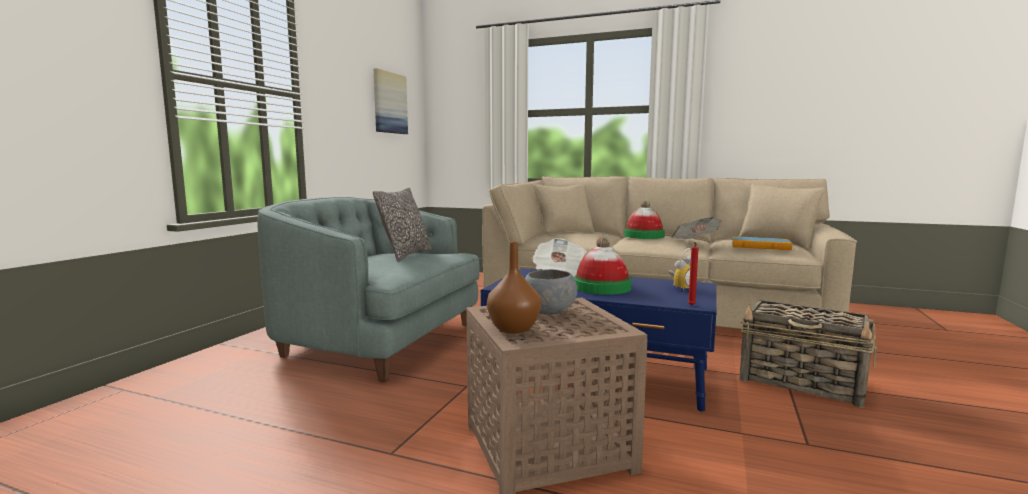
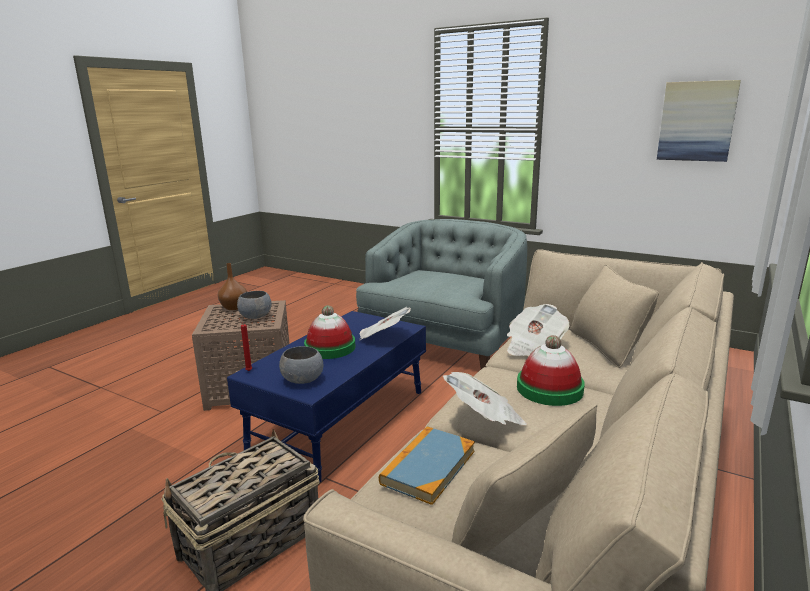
camera: 100 degrees right, 10 degrees up
pillow [373,188,432,262] -> none
alarm clock [668,248,691,291] -> grey bowl [279,346,323,384]
none -> newspaper [507,304,570,356]

